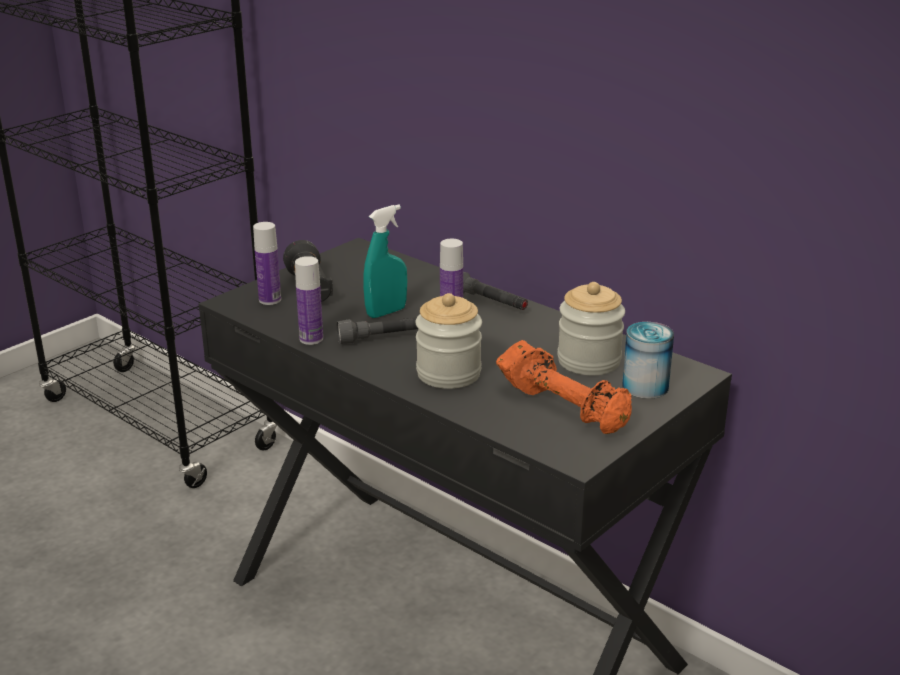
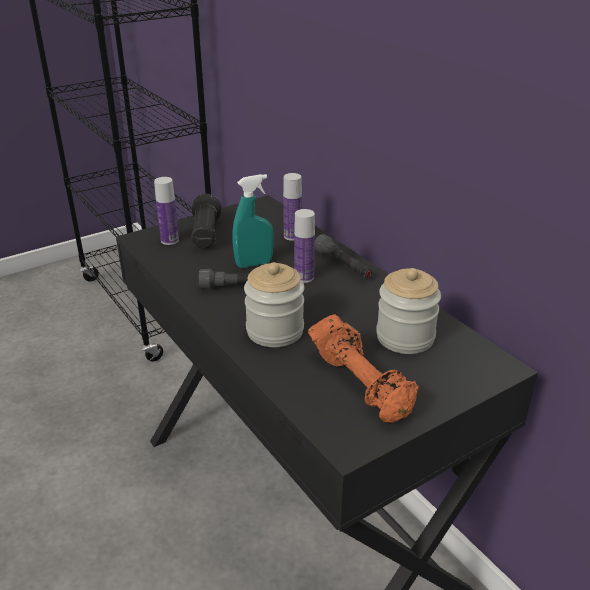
camera: 15 degrees right, 5 degrees up
bottle [295,256,323,345] -> bottle moved to [283,173,302,241]
can [622,322,674,399] -> none

